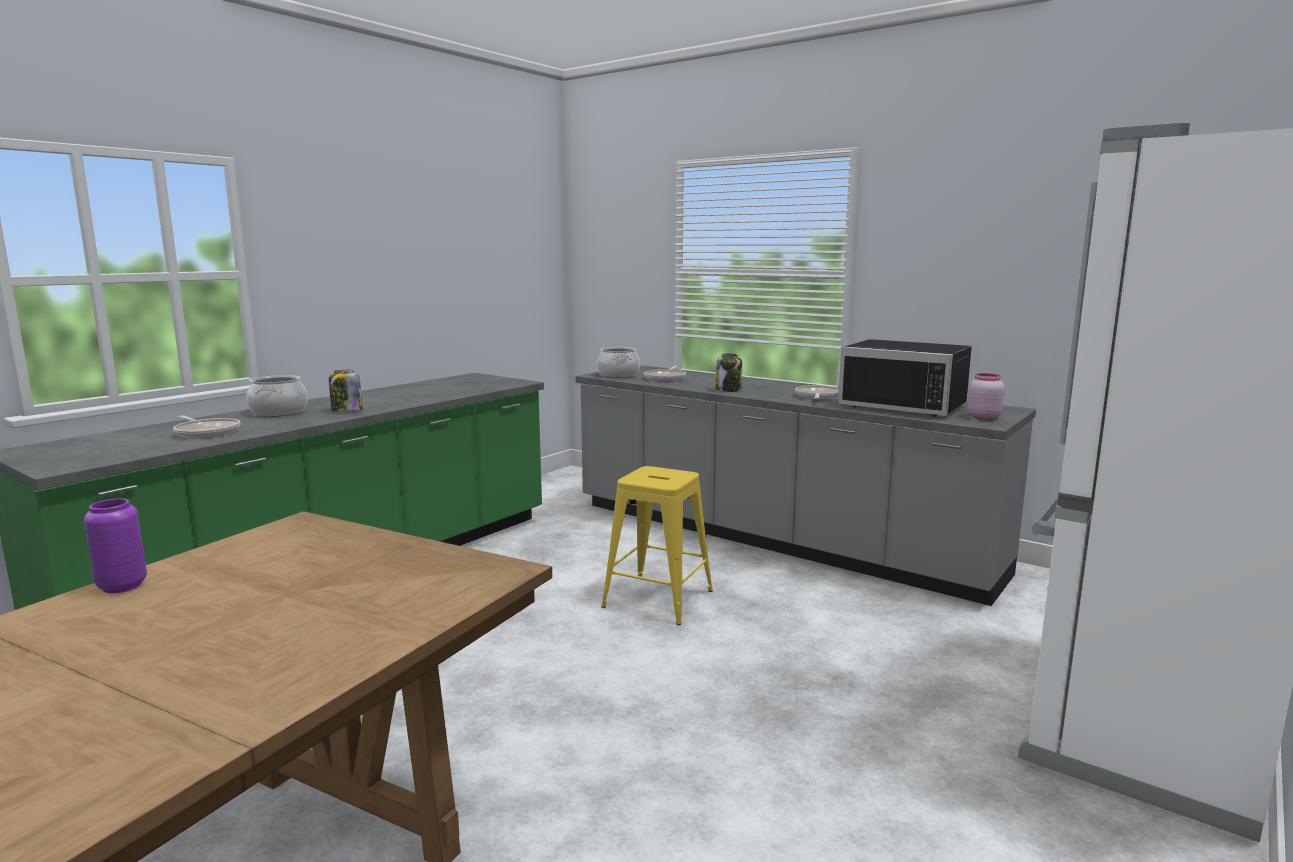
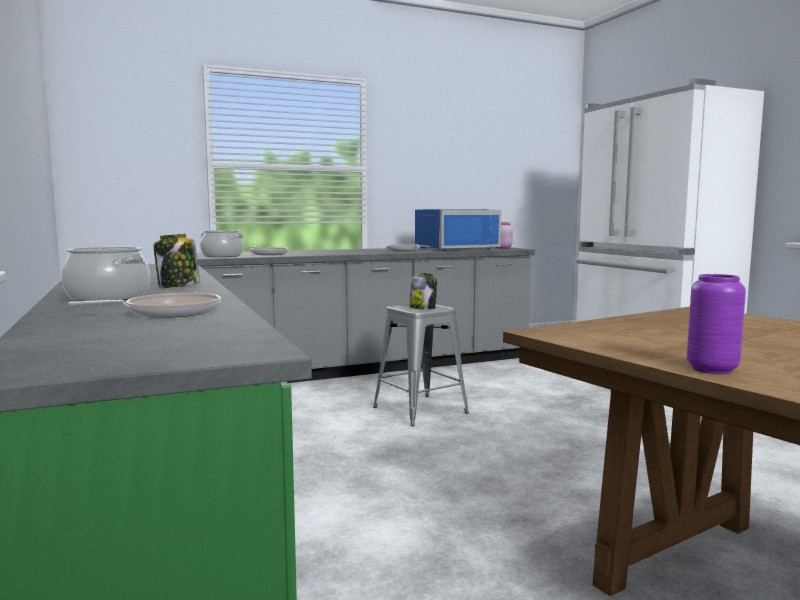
camera: 60 degrees left, 5 degrees down
yellow stool [601,466,713,625] -> grey stool [373,304,469,426]
jar [716,353,742,392] -> jar moved to [409,273,437,310]
black microwave [838,339,972,416] -> blue microwave [415,209,501,251]

